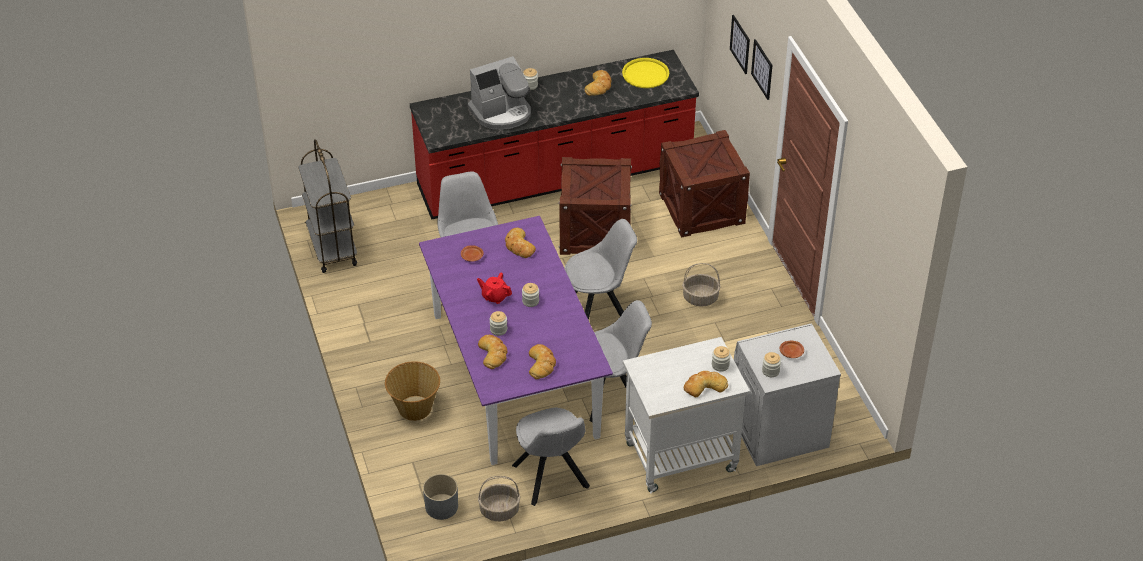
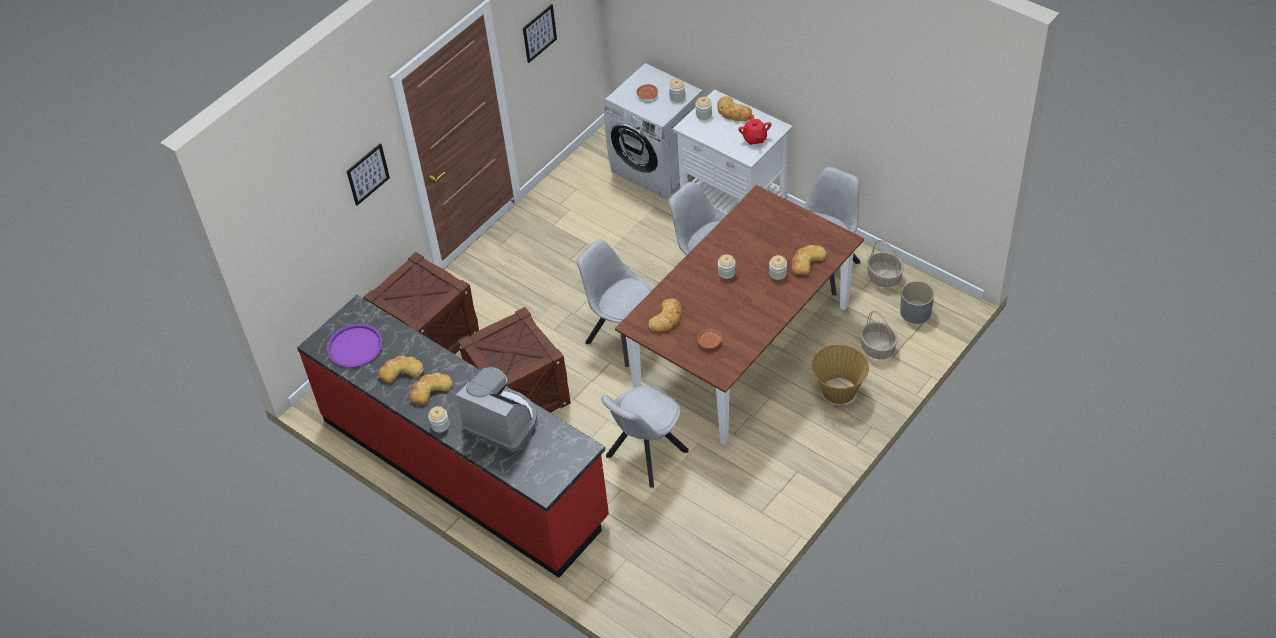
camera: 120 degrees left, 5 degrees up
grey cart [298,139,357,273] -> none
purple dining table [419,216,613,465] -> brown dining table [615,185,864,445]
red teapot [477,273,512,304] -> red teapot moved to [738,114,771,145]
bread [529,344,556,379] -> bread moved to [409,373,453,405]
yellow tray [622,58,669,88] -> purple tray [327,324,383,368]
basket [682,263,721,307] -> basket moved to [860,311,898,359]
picture [730,15,750,74] -> picture moved to [523,4,557,63]

